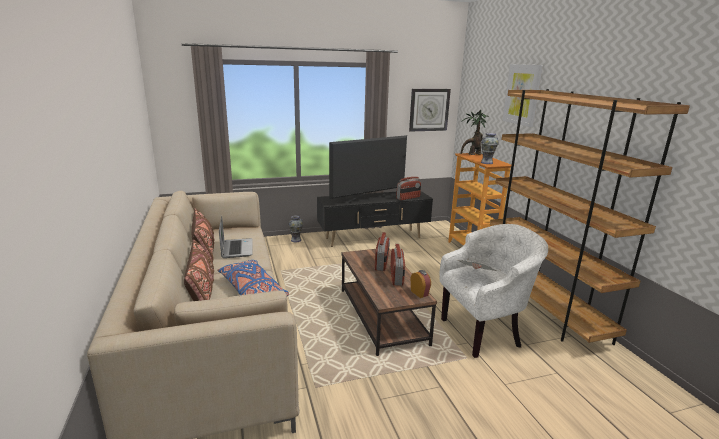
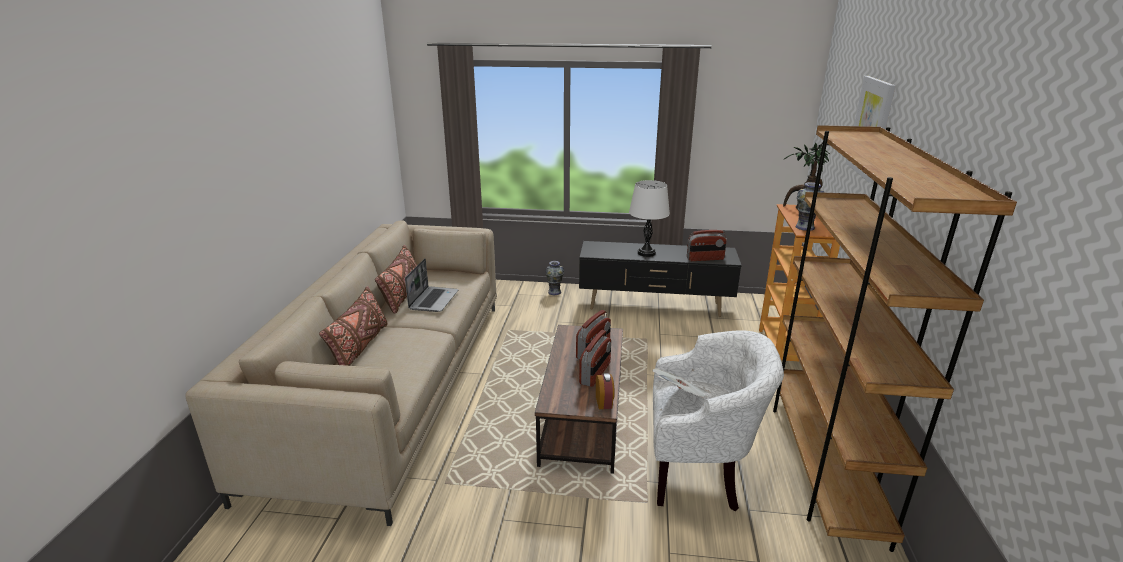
camera: 25 degrees right, 5 degrees up
blue pillow [217,260,289,296] -> none
television [329,135,407,203] -> white table lamp [629,180,670,257]
wall clock [409,89,451,131] -> none

